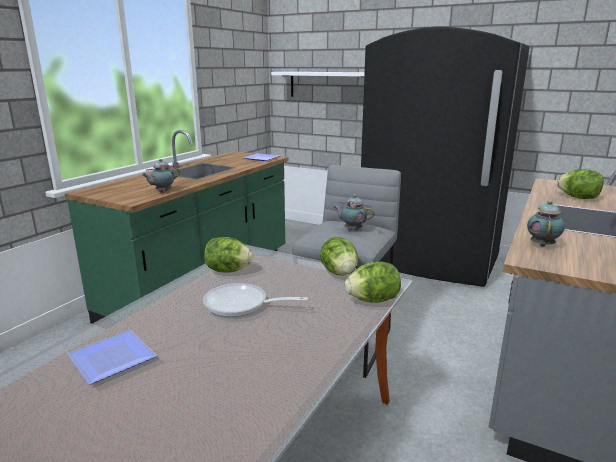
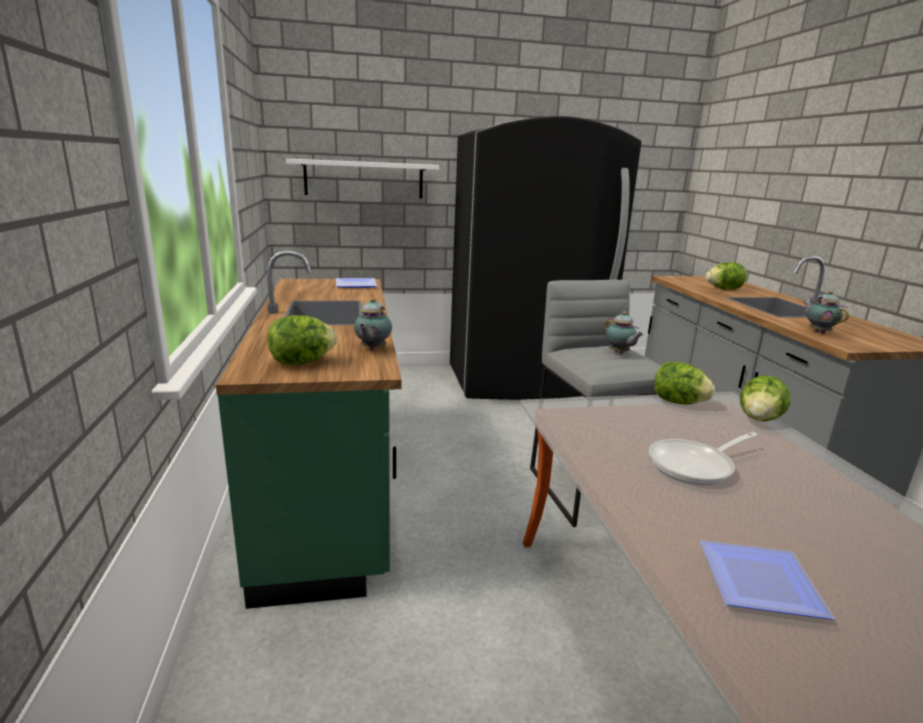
camera: 40 degrees left, 0 degrees up
lettuce [204,237,253,272] -> lettuce moved to [268,315,337,365]
teapot [333,195,374,230] -> teapot turned 105 degrees counterclockwise [604,311,643,354]

